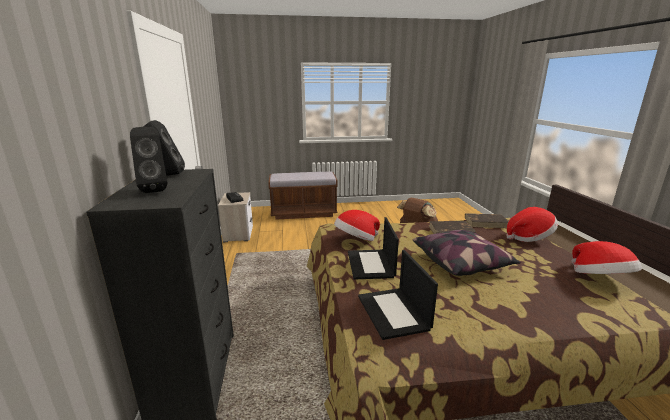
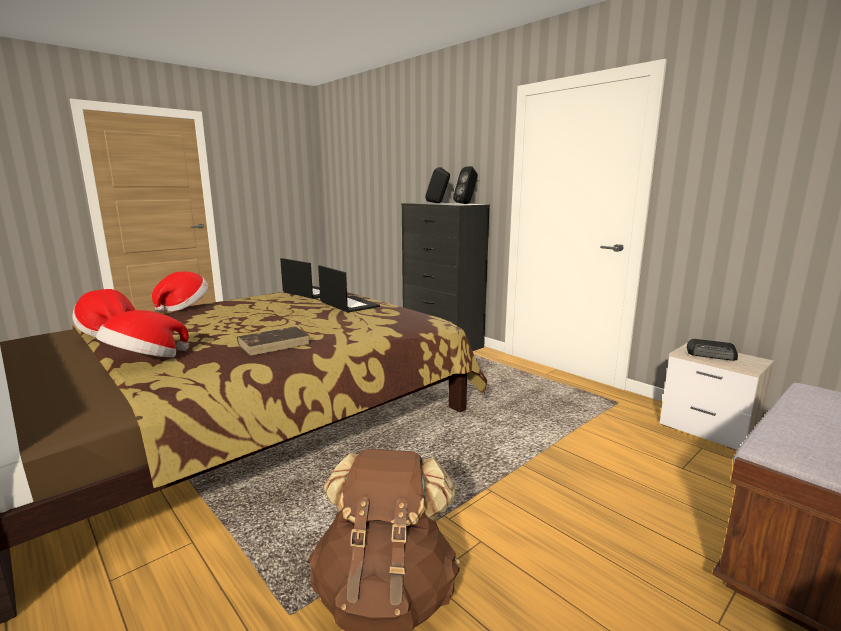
camera: 145 degrees right, 5 degrees down
hat [334,210,380,241] -> hat moved to [152,271,208,313]
pillow [412,230,521,276] -> none
brown book [465,213,508,228] -> none

